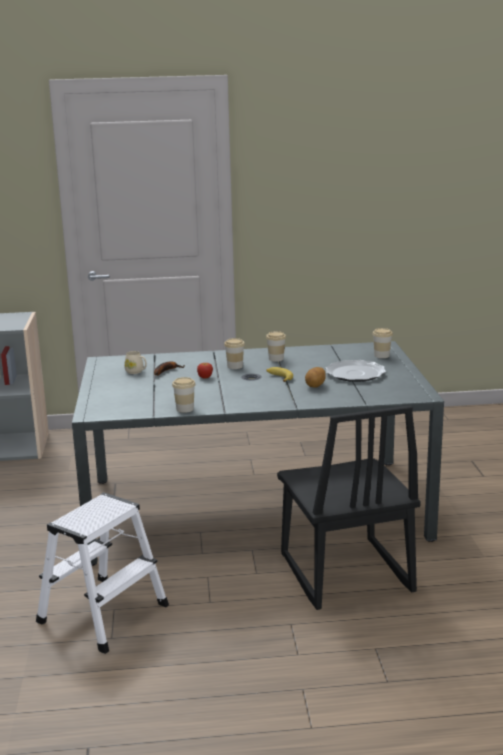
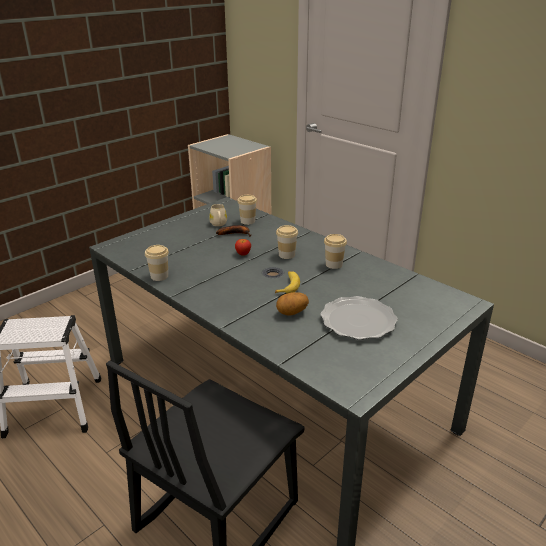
camera: 50 degrees right, 10 degrees up
cup [372,328,393,358] -> cup moved to [237,195,257,225]

